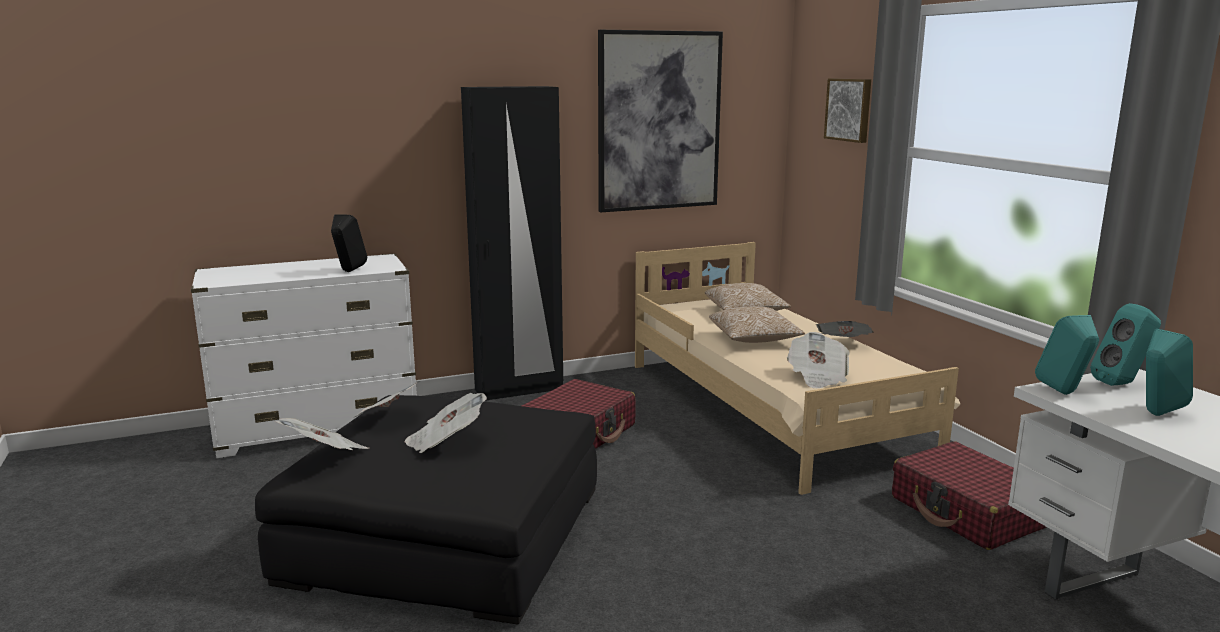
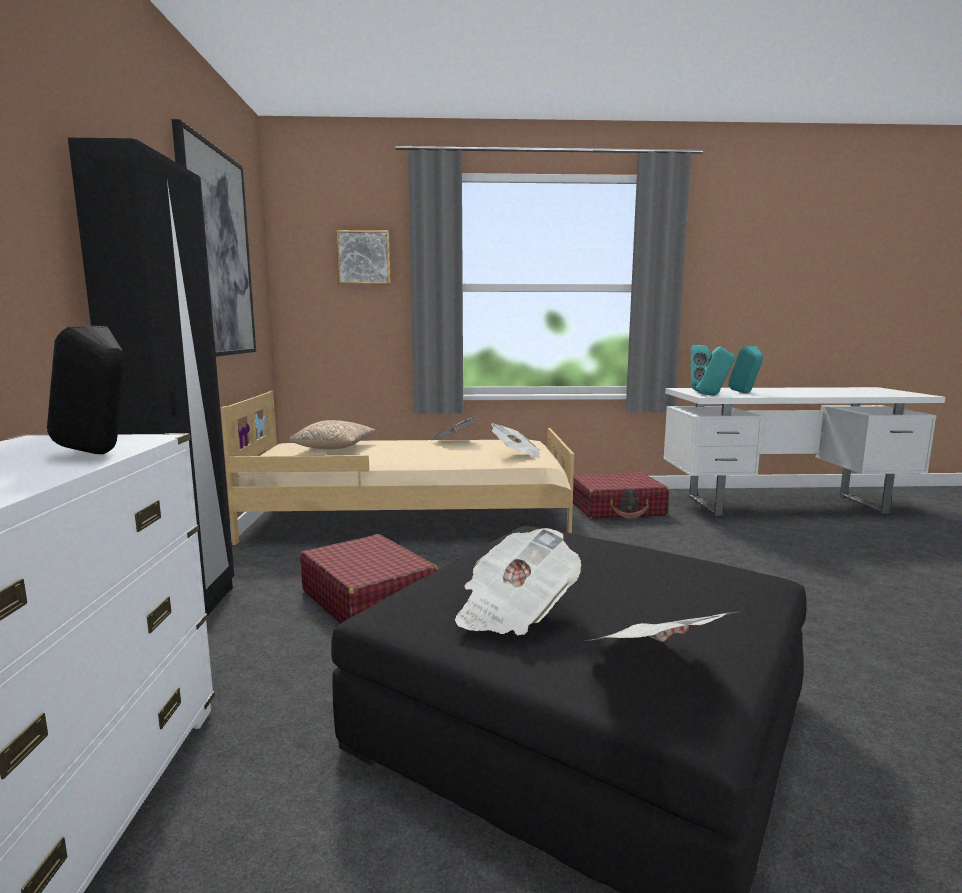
camera: 70 degrees left, 5 degrees down
newspaper [405,393,487,453] -> none
pillow [709,306,805,343] -> none

